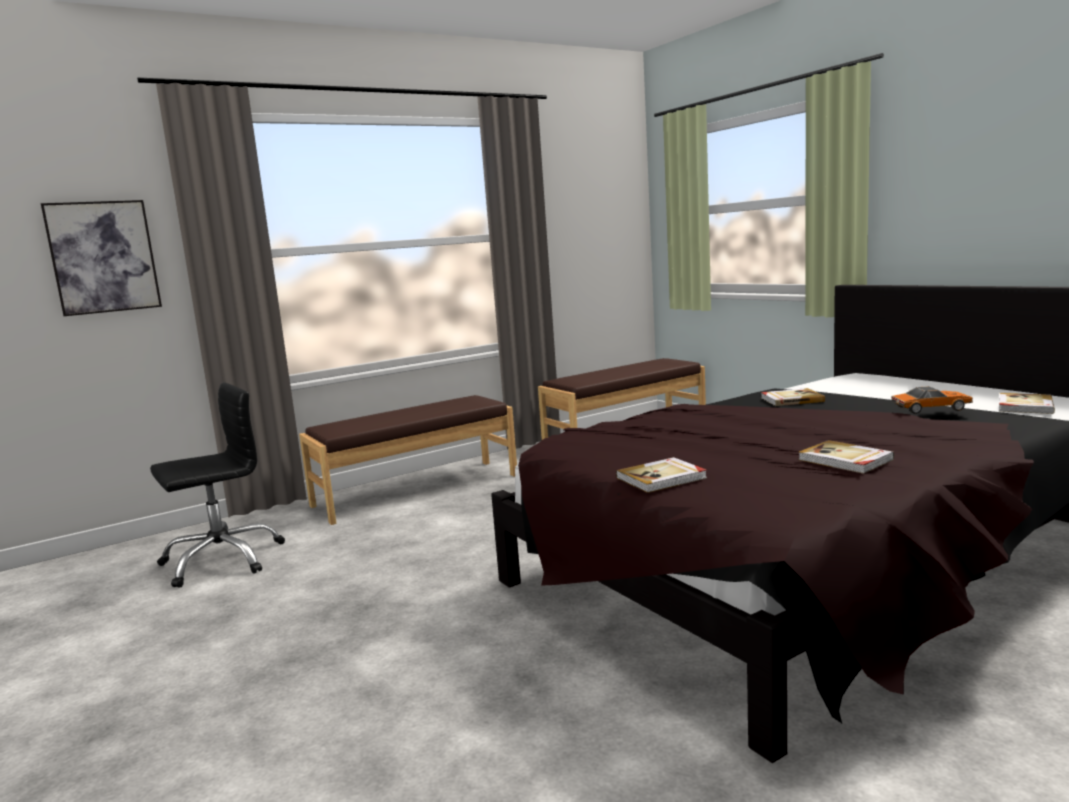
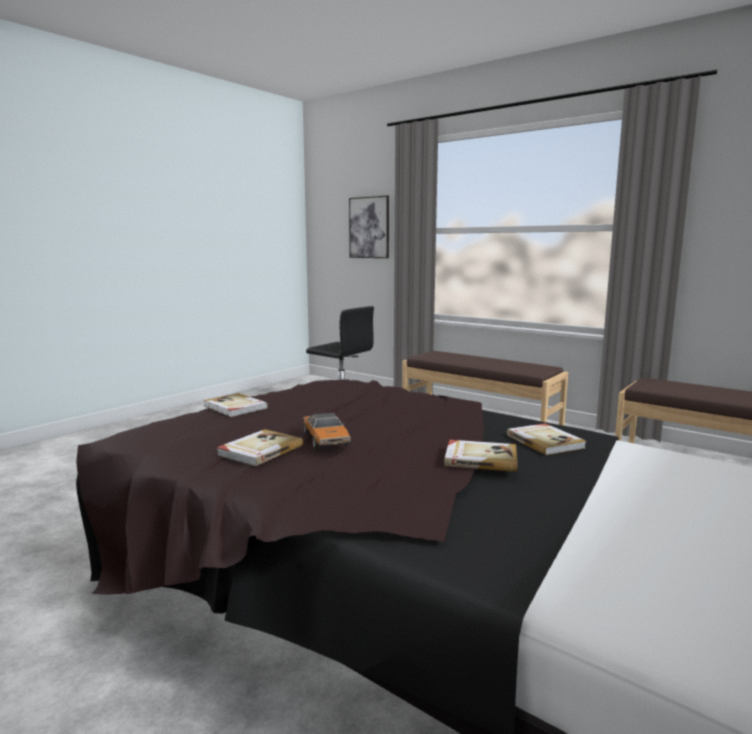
camera: 70 degrees right, 0 degrees up
toy car [891,386,973,414] -> toy car moved to [303,413,351,449]
book [999,393,1055,414] -> book moved to [444,440,518,472]

